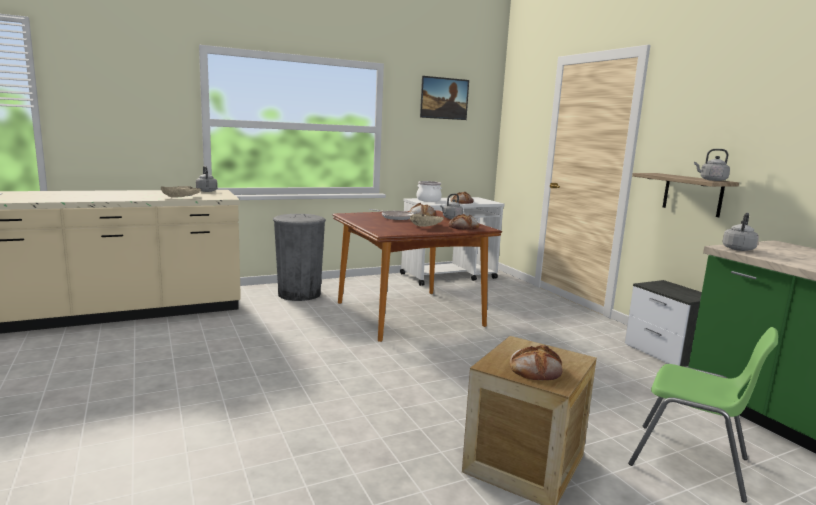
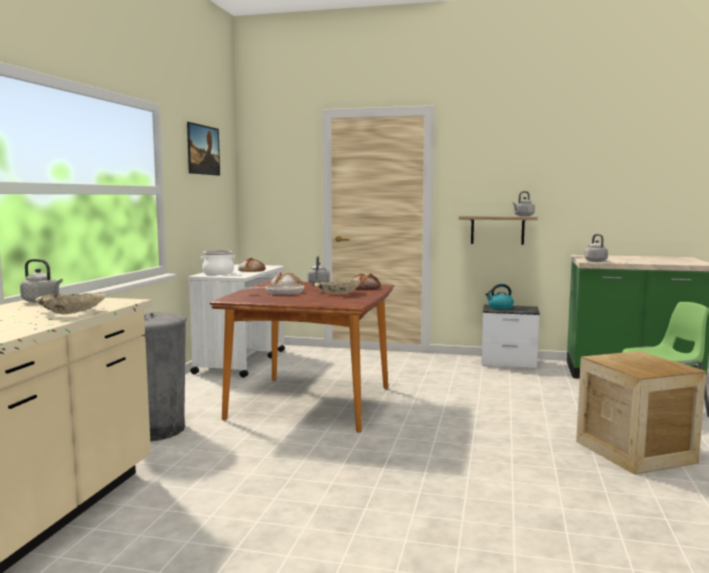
camera: 50 degrees left, 5 degrees down
bread [510,345,563,381] -> none
none -> kettle [485,284,514,309]

